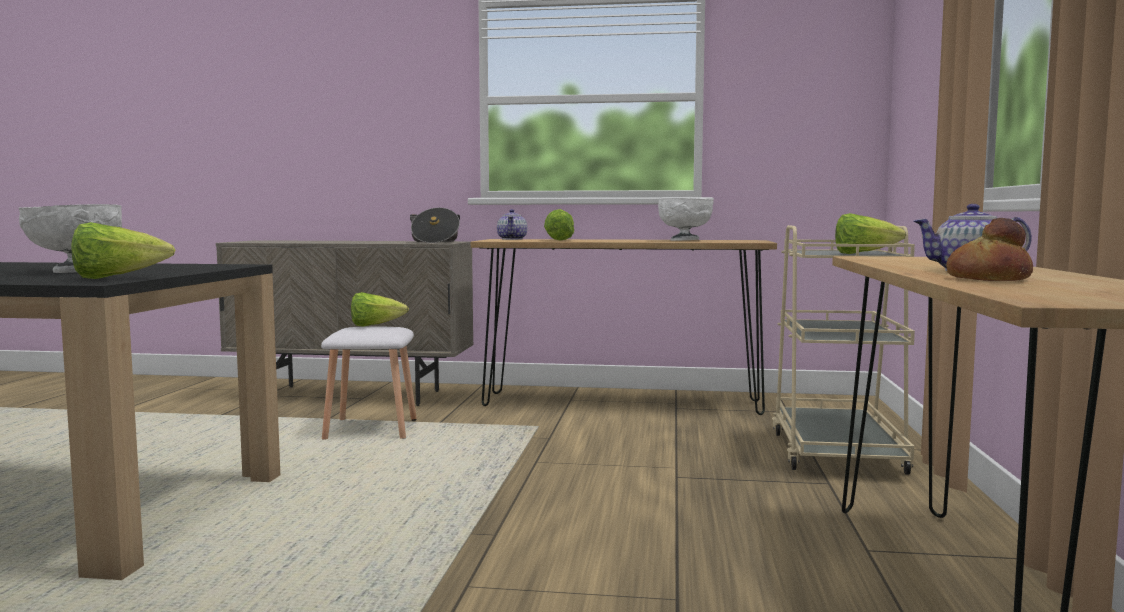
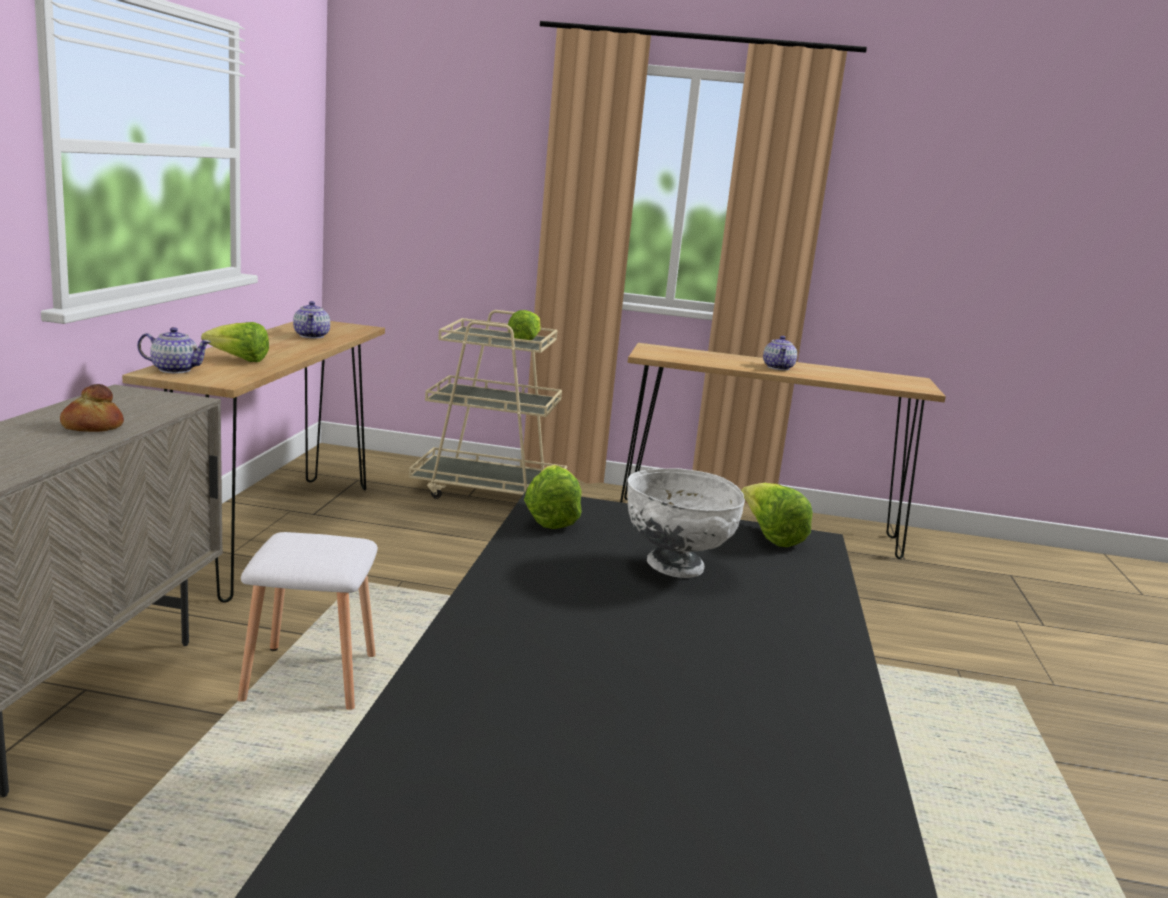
camera: 90 degrees left, 10 degrees up
lettuce [351,292,409,327] -> lettuce moved to [524,465,582,529]
cooking pot [410,208,460,243] -> none
white bowl [658,198,713,241] -> teapot [293,301,330,338]
bread [946,218,1033,281] -> bread moved to [60,384,124,432]

